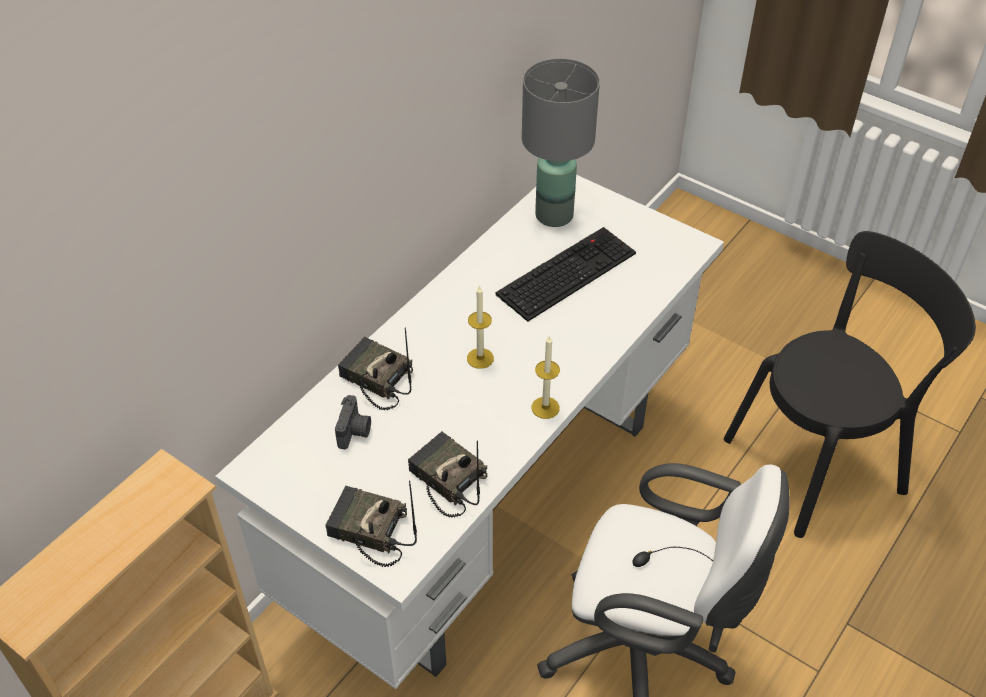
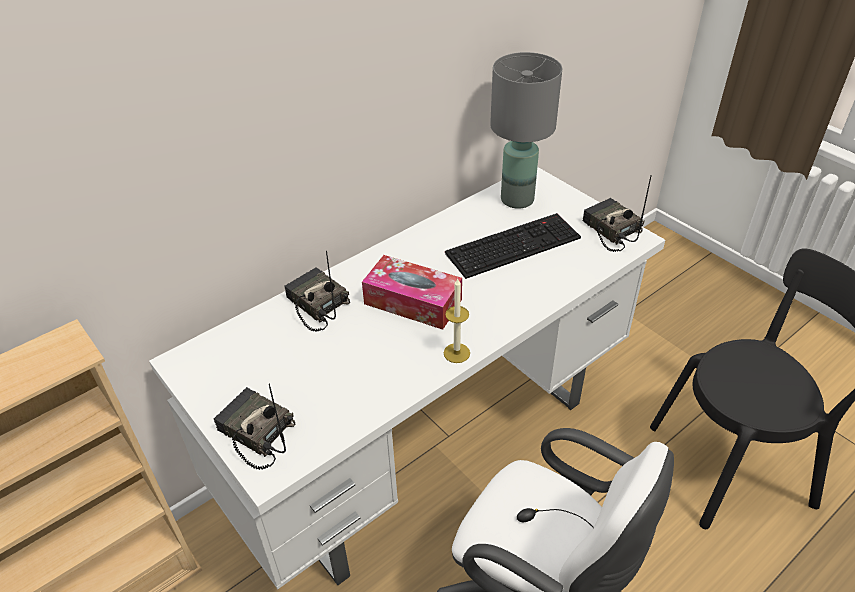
camera: 15 degrees right, 5 degrees down
camera [335,395,371,449] -> none
radio [408,431,487,518] -> radio moved to [583,175,652,252]
candle [467,285,494,369] -> tissue box [362,255,462,330]

